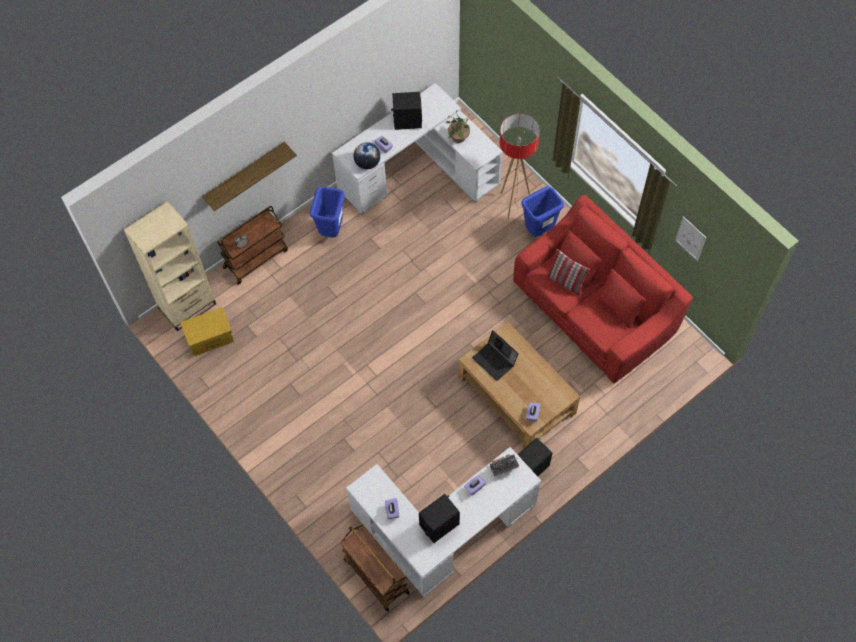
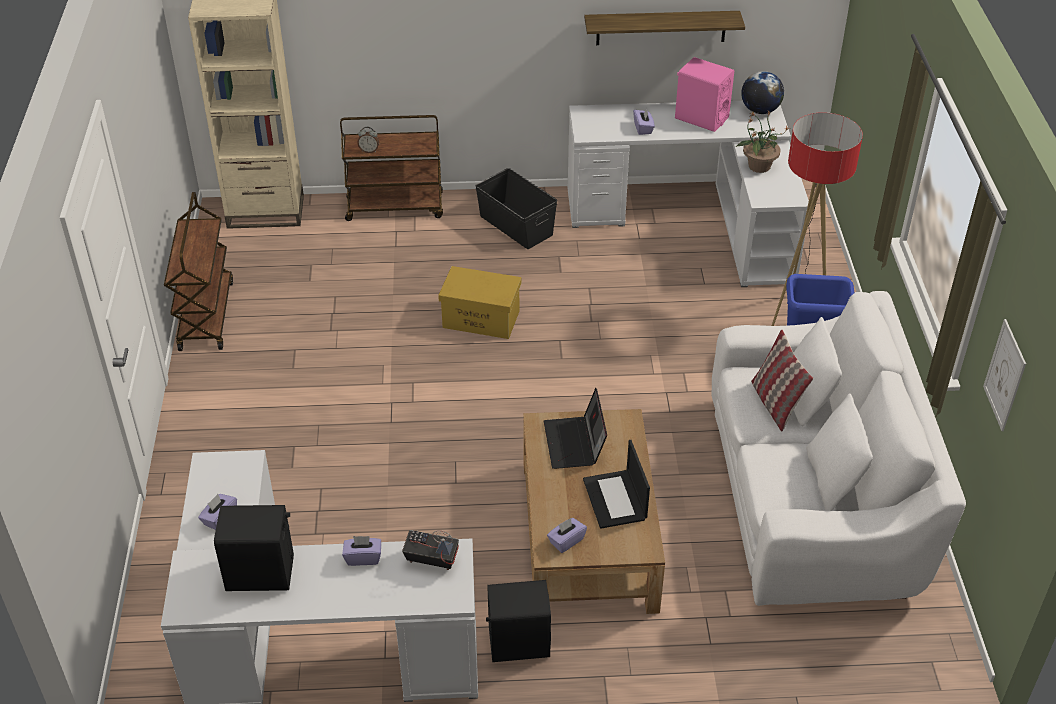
camera: 35 degrees right, 20 degrees down
yellow storage box [180,307,234,356] -> yellow storage box moved to [438,266,521,339]
shelf [202,142,297,211] -> shelf moved to [584,11,745,45]
blue trash can [310,187,345,238] -> black storage box [475,168,557,249]
brown cart [340,525,410,612] -> brown cart moved to [164,192,233,351]
globe [354,142,380,169] -> globe moved to [741,71,784,114]
black speaker [391,92,422,130] -> pink speaker [675,57,734,132]
red sofa [513,195,693,383] -> white sofa [711,291,966,606]
none -> laptop [583,440,650,529]

